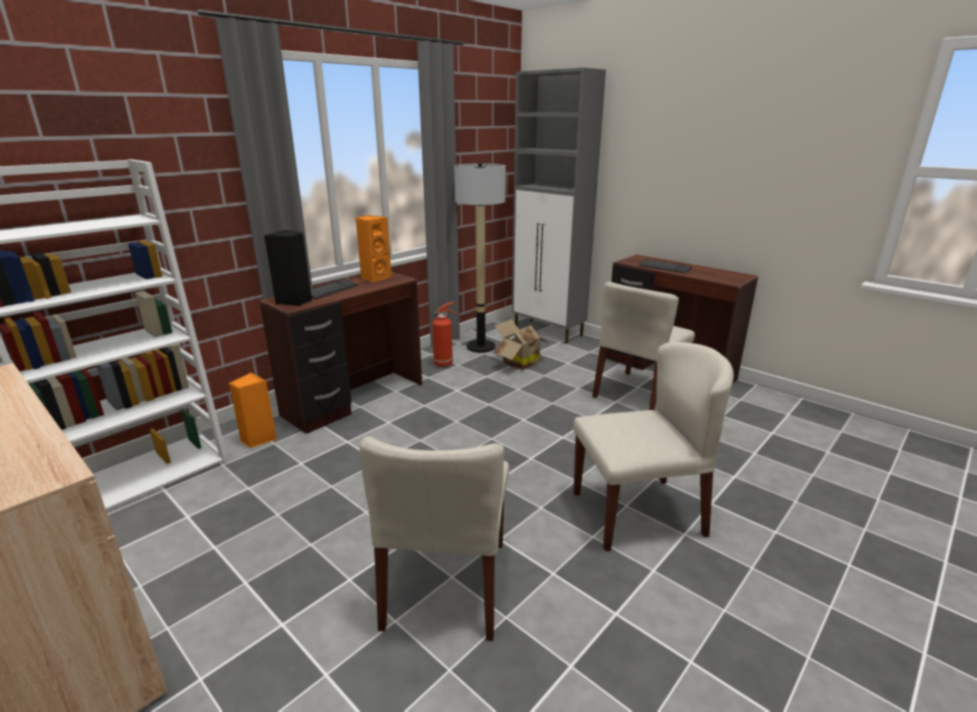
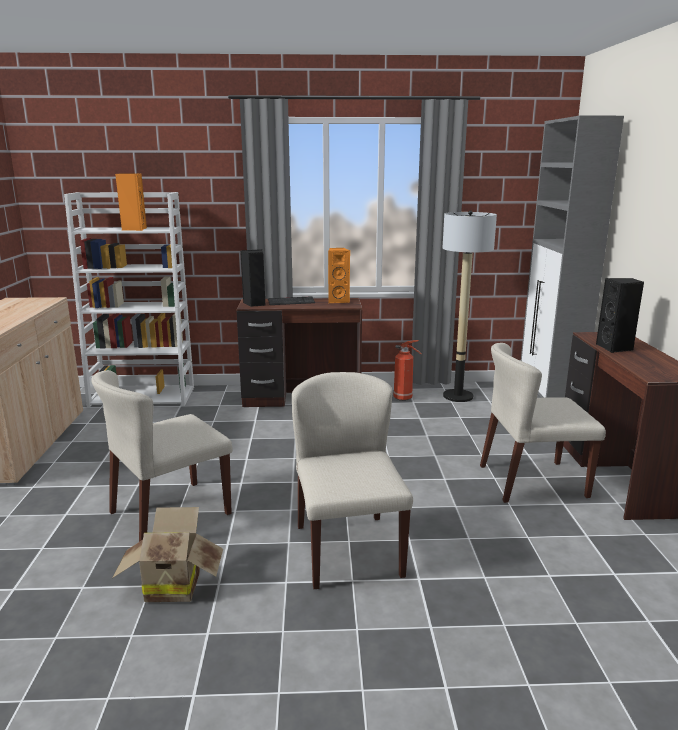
camera: 45 degrees right, 5 degrees down
orange speaker [229,372,277,448] -> orange speaker moved to [115,173,147,231]
cardboard box [493,319,548,370] -> cardboard box moved to [113,507,223,602]
beige chair [573,342,734,551] -> beige chair turned 135 degrees counterclockwise [292,372,413,589]
keyboard [638,259,692,274] -> black speaker [596,278,644,353]

